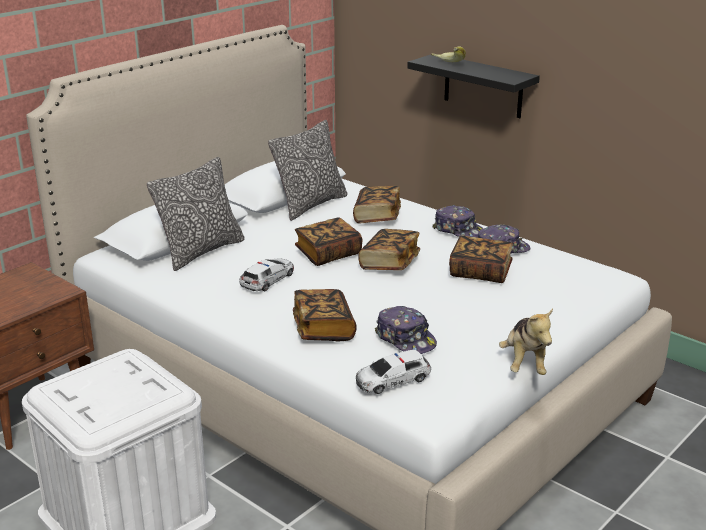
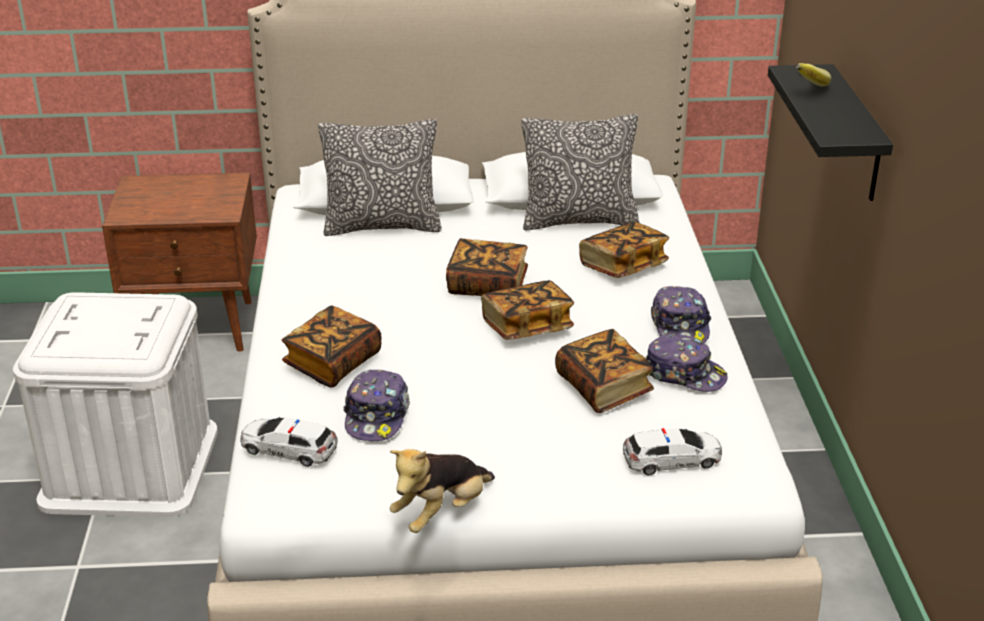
camera: 45 degrees right, 5 degrees up
toy car [239,258,294,291] -> toy car moved to [623,428,722,475]

